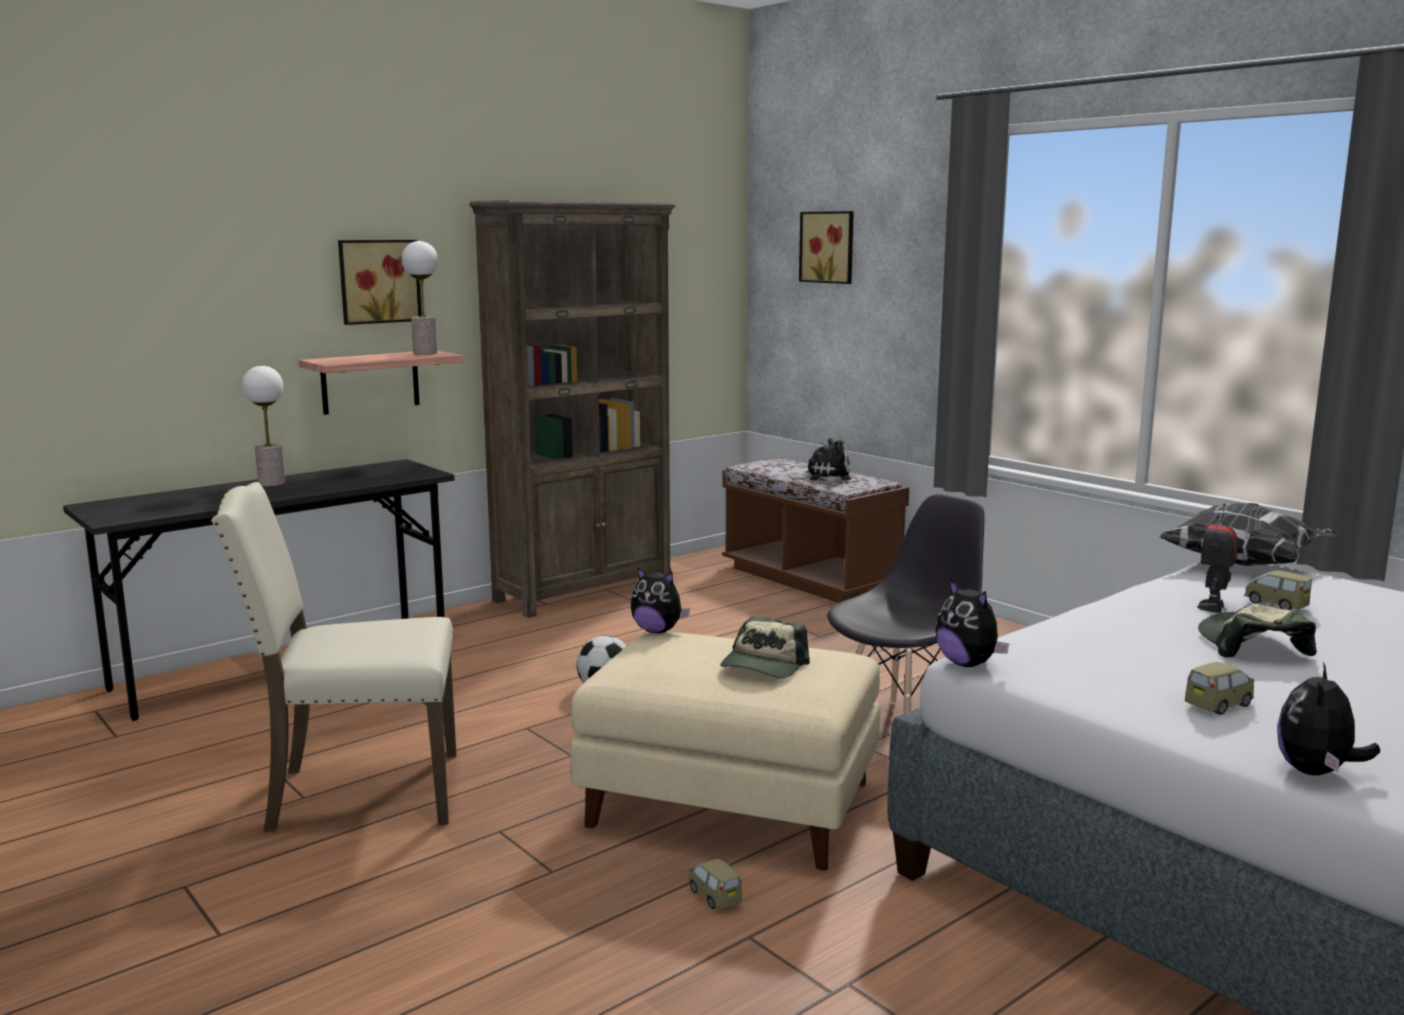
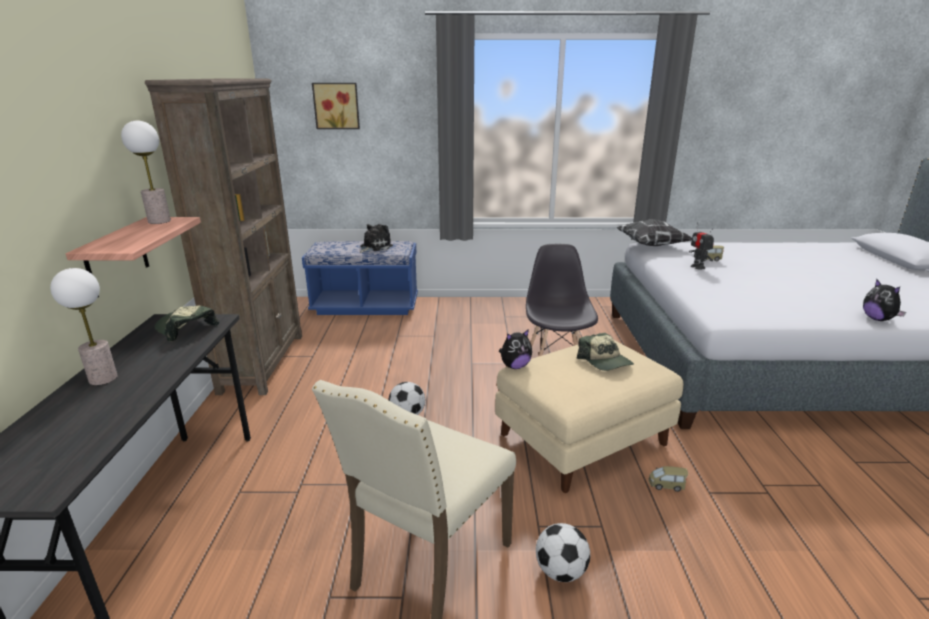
camera: 50 degrees left, 10 degrees up
picture [338,240,422,325] -> none
brown bench [722,459,909,603] -> blue bench [302,241,418,315]
plush toy [935,578,1009,667] -> none
toy car [1185,662,1254,715] -> none
cap [1198,604,1316,658] -> cap moved to [155,306,219,342]
none -> football [536,523,590,582]

